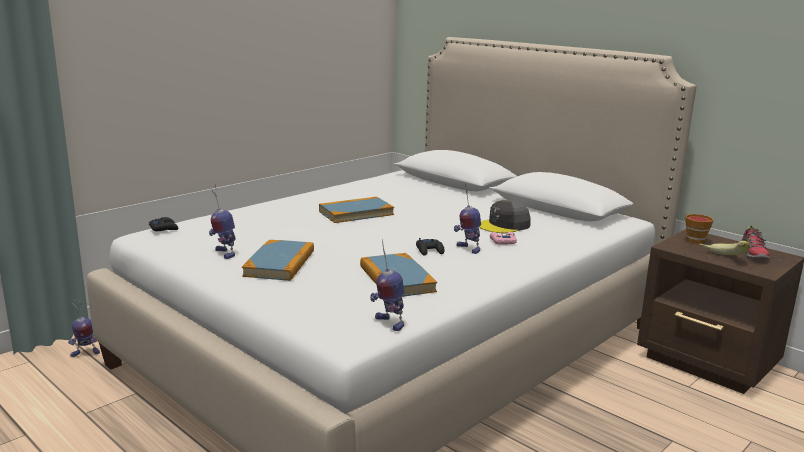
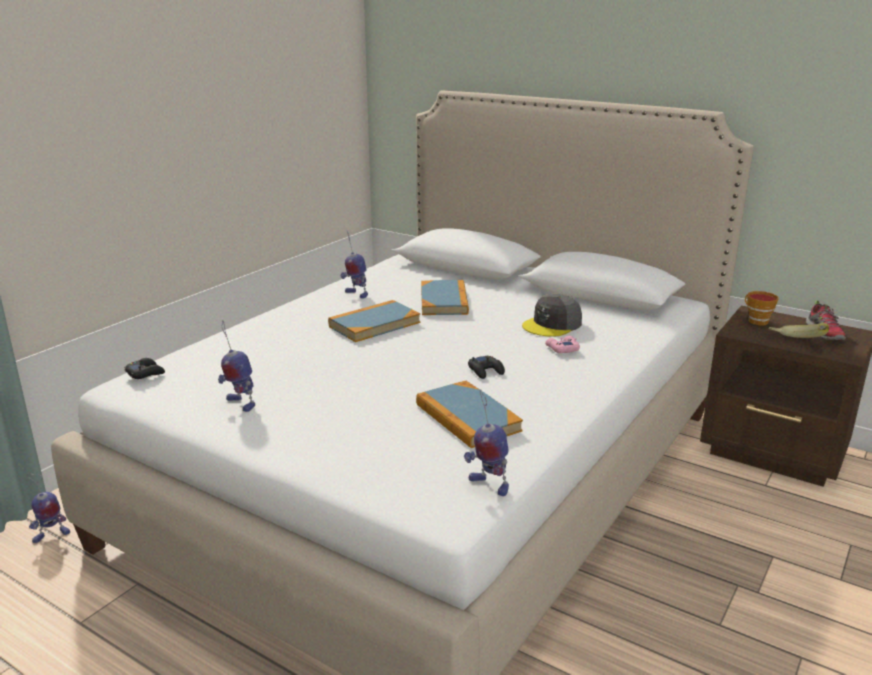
camera: 10 degrees left, 5 degrees up
book [242,240,314,281] -> book moved to [421,280,469,315]
toy robot [454,182,481,254] -> toy robot moved to [341,231,368,299]

